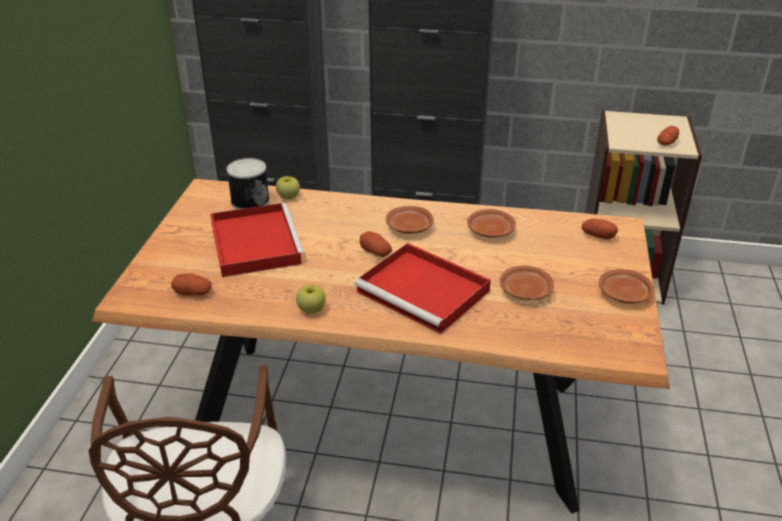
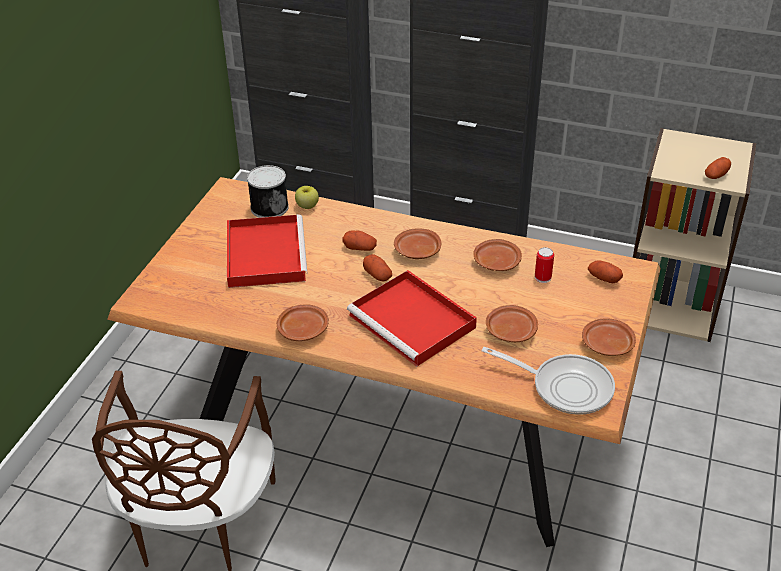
camera: 10 degrees right, 5 degrees up
potato [171,273,212,295] -> potato moved to [342,230,377,251]
apple [296,284,326,314] -> brown plate [277,304,329,341]
none -> frying pan [482,347,615,415]
none -> can [535,247,554,283]

